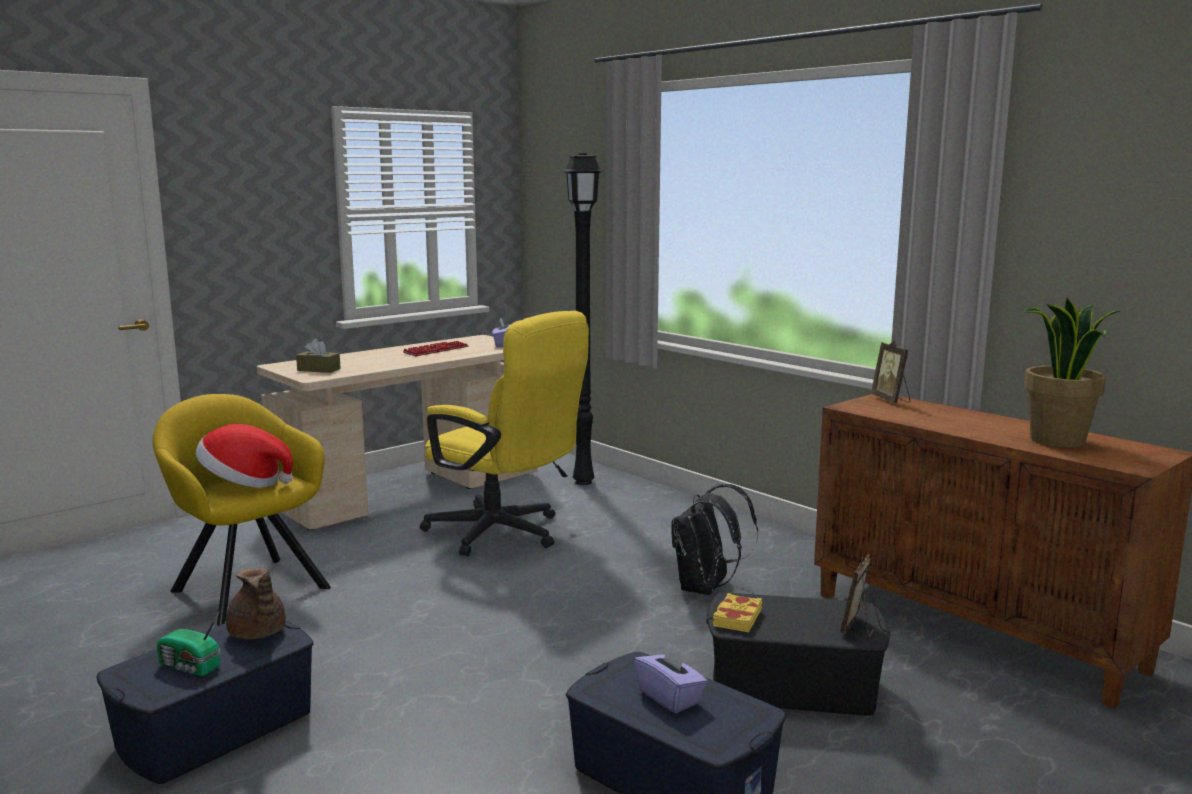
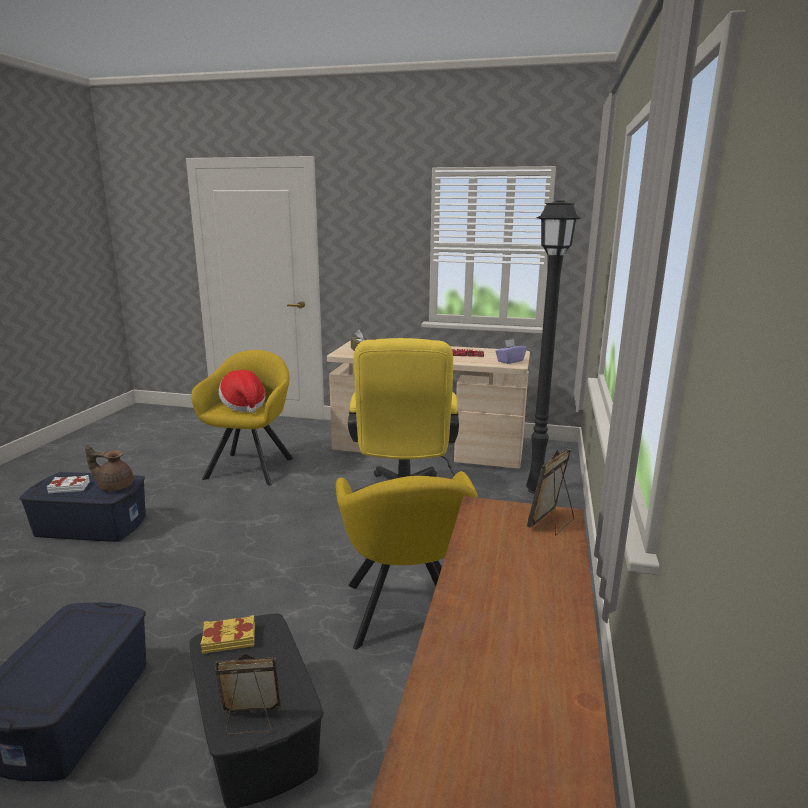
camera: 55 degrees right, 5 degrees up
radio [157,613,220,676] -> white book [46,475,90,493]
brown teapot [226,568,286,639] -> brown teapot turned 75 degrees clockwise [85,445,134,491]
purple tissue box [634,643,707,713] -> none
black backpack [671,484,758,595] -> yellow armchair [336,471,478,649]
potted plant [1023,298,1120,448] -> none

